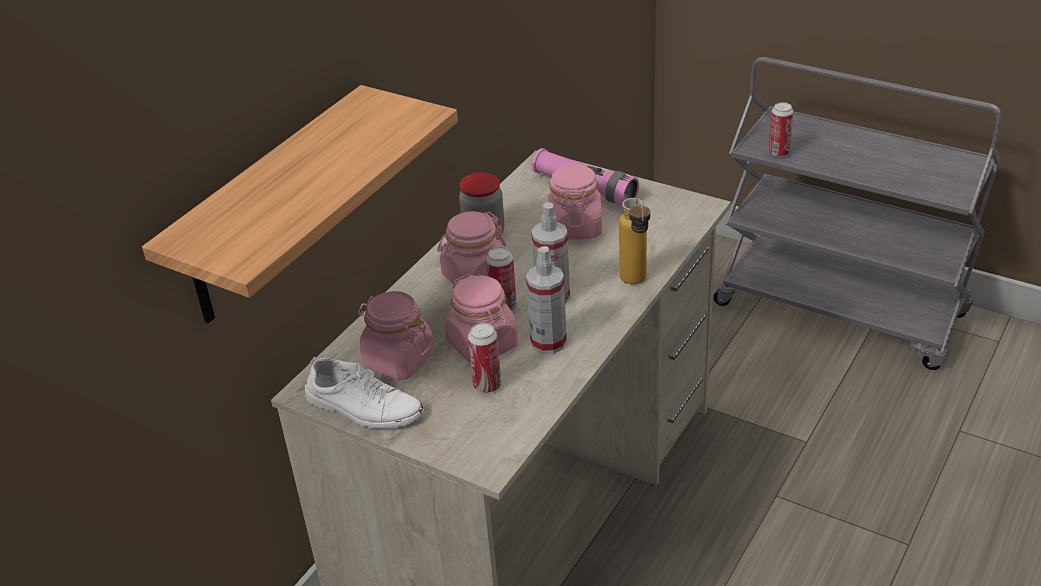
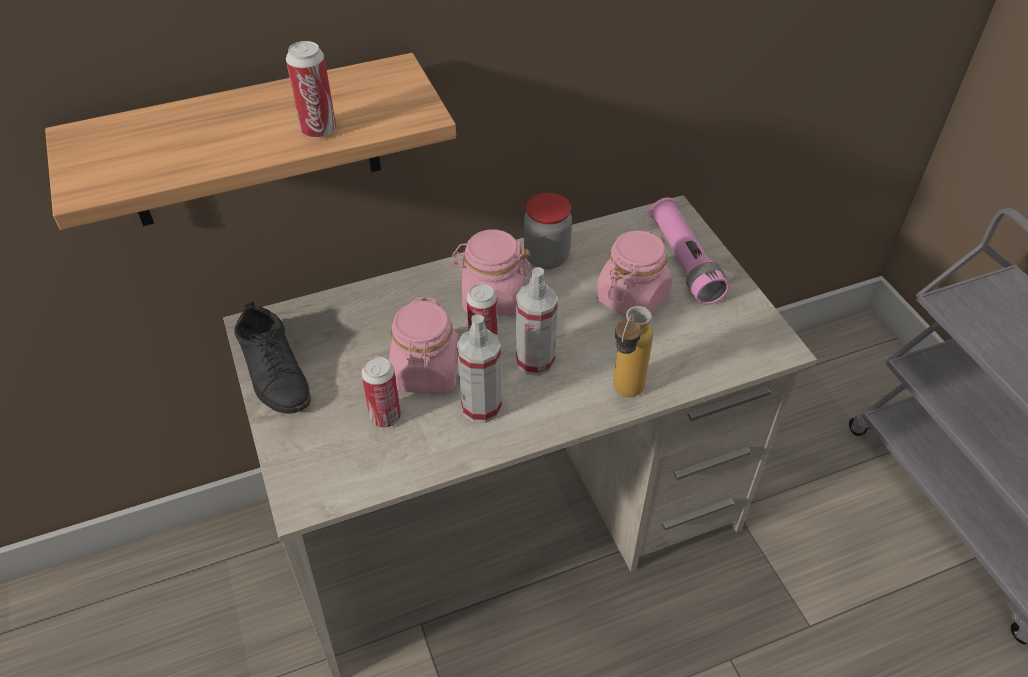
camera: 35 degrees right, 10 degrees up
white shoe [305,357,424,429] -> black shoe [234,302,311,414]
pink jar [358,291,435,380] -> none
can [769,102,793,157] -> can moved to [286,41,336,138]

